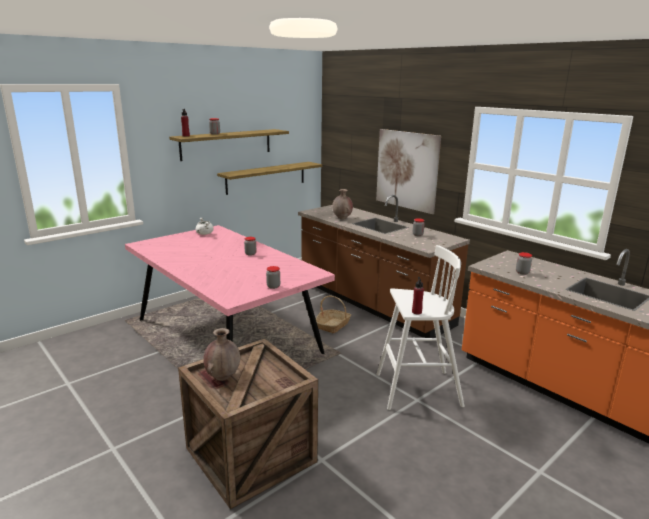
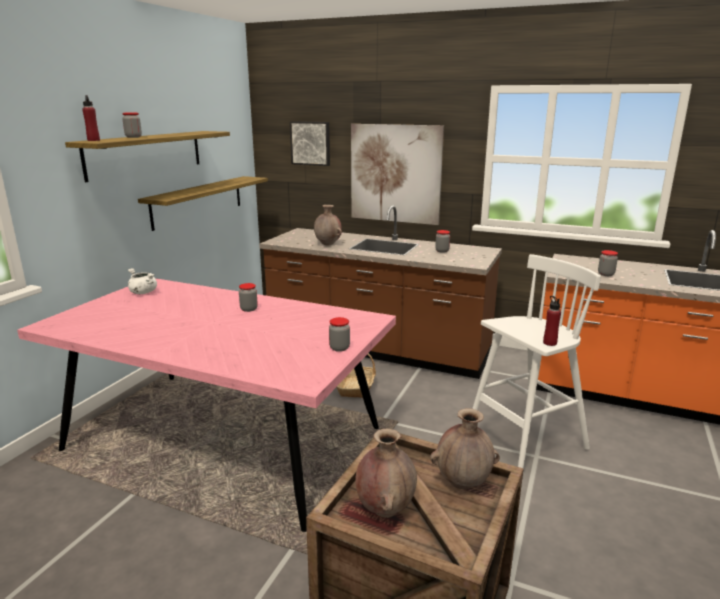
camera: 25 degrees left, 0 degrees up
none -> picture [290,121,330,166]
none -> brown vase [430,408,500,489]

